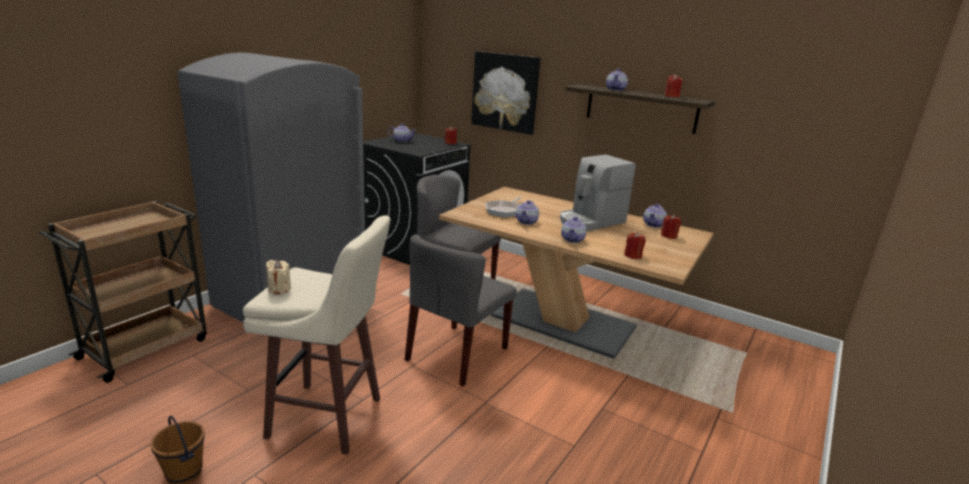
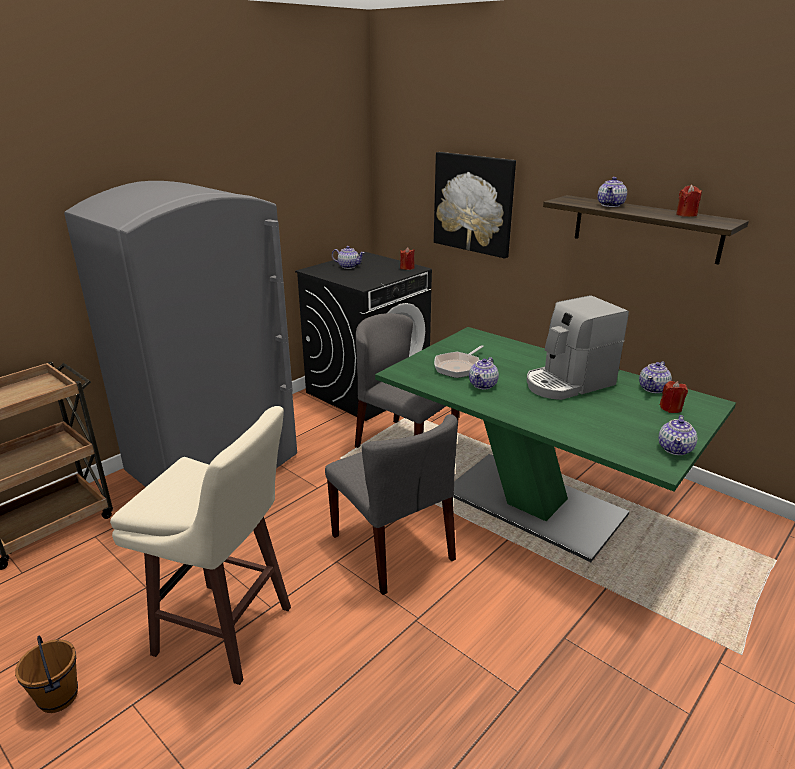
camera: 10 degrees right, 5 degrees up
beige candle [266,260,291,294] -> none
grey chair [405,234,517,387] -> grey chair turned 75 degrees counterclockwise [325,414,458,595]
brown dining table [439,187,714,359] -> green dining table [375,327,736,562]
teapot [561,217,587,243] -> teapot moved to [659,415,697,455]
red candle [624,232,646,259] -> none

